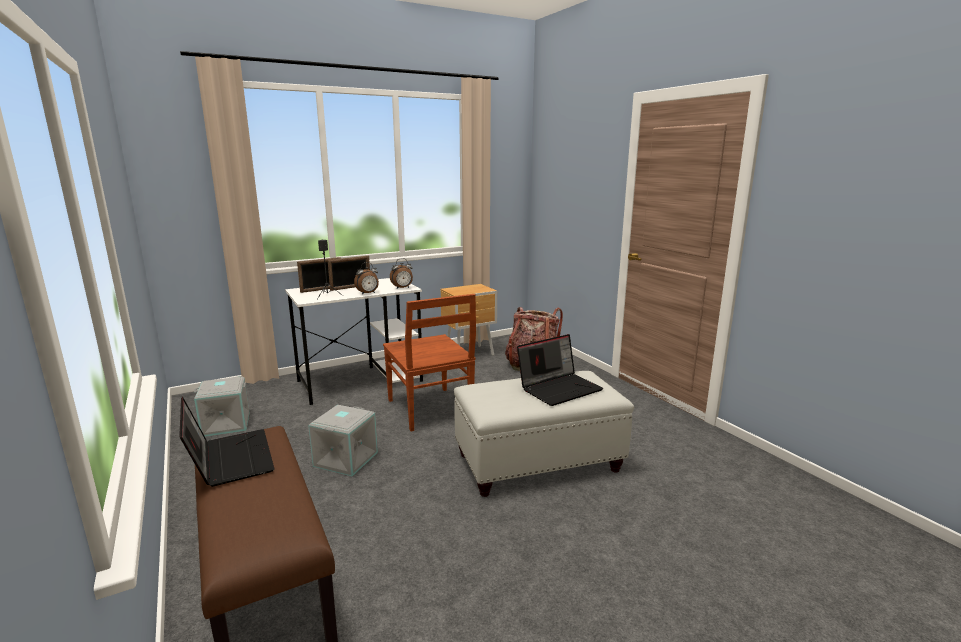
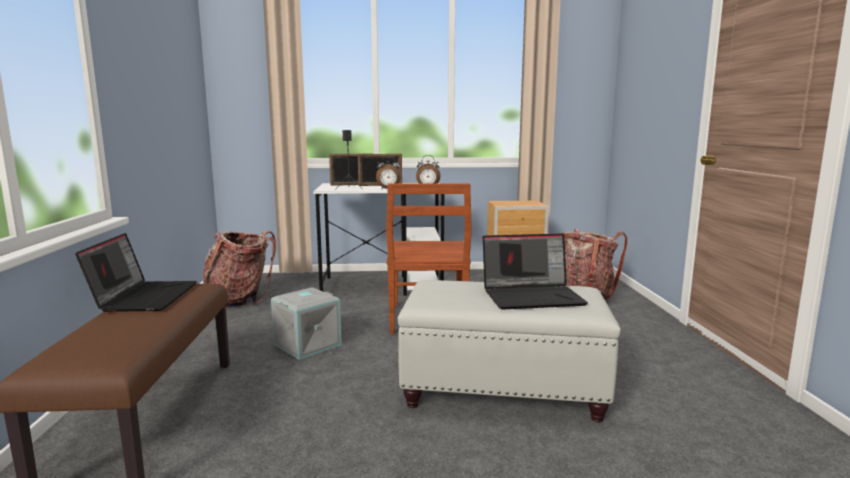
camera: 25 degrees right, 5 degrees down
grey storage box [194,377,250,437] -> backpack [203,231,276,308]

